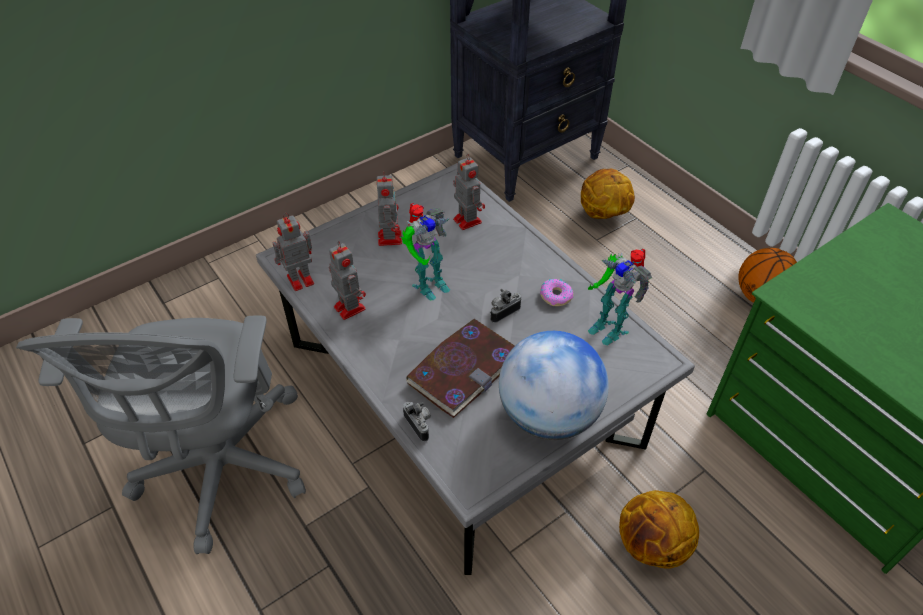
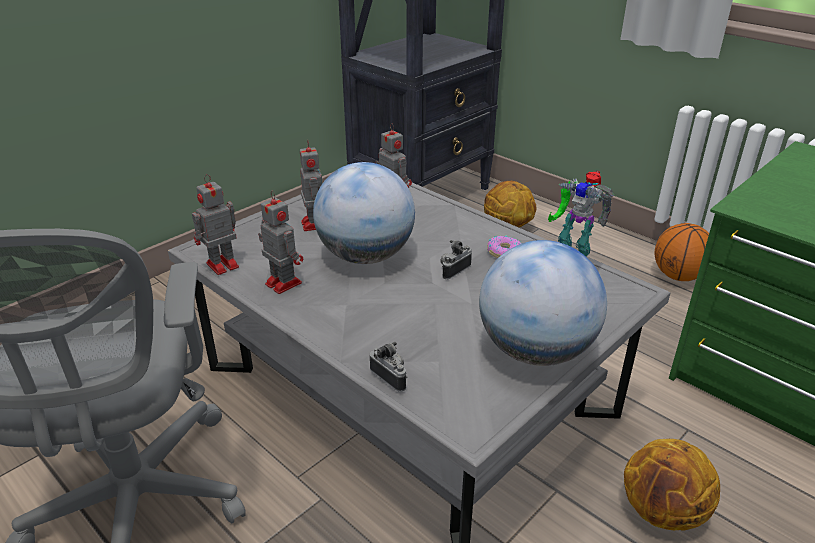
camera: 10 degrees left, 15 degrees down
toy robot [401,203,450,300] -> globe [313,162,415,264]
book [406,319,515,418] -> none

